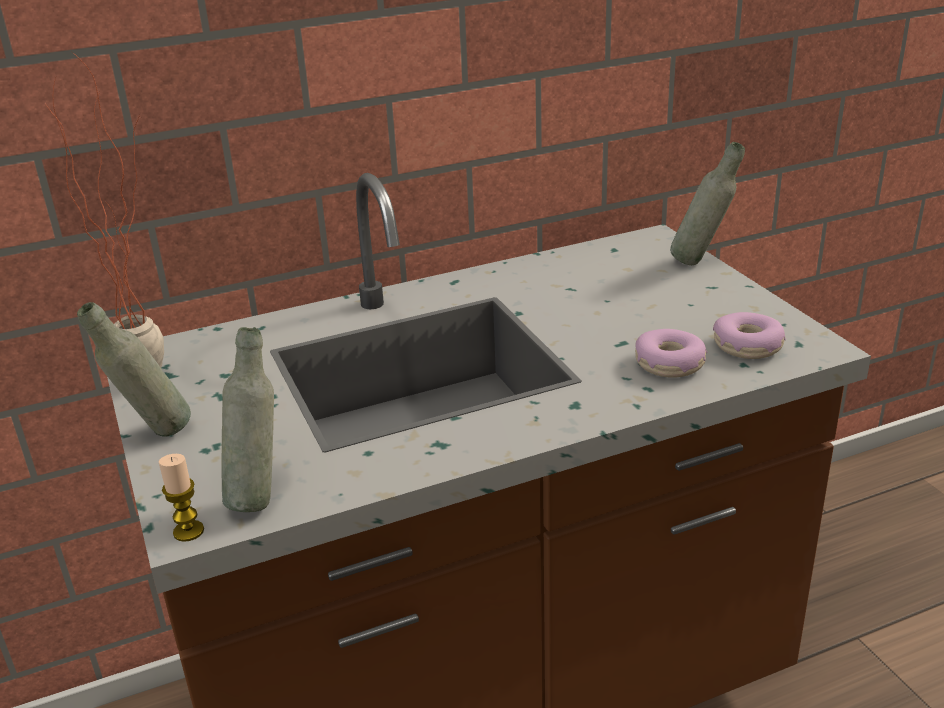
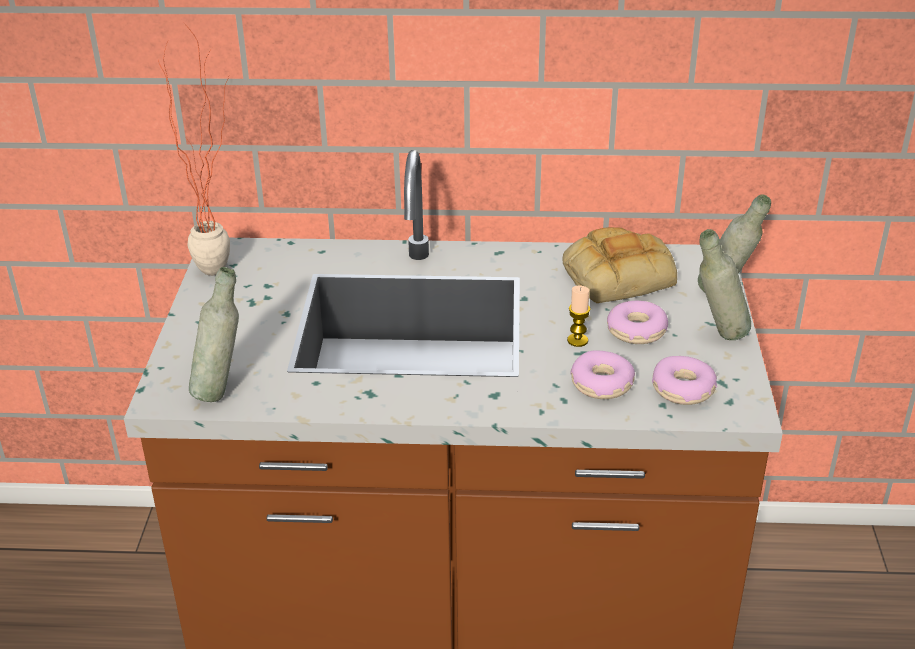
camera: 25 degrees right, 5 degrees up
grey bottle [77,302,191,437] -> grey bottle moved to [699,229,751,340]
candle [159,454,204,542] -> candle moved to [567,286,591,347]
none -> bread [562,227,677,303]
none -> donut [607,301,668,344]

